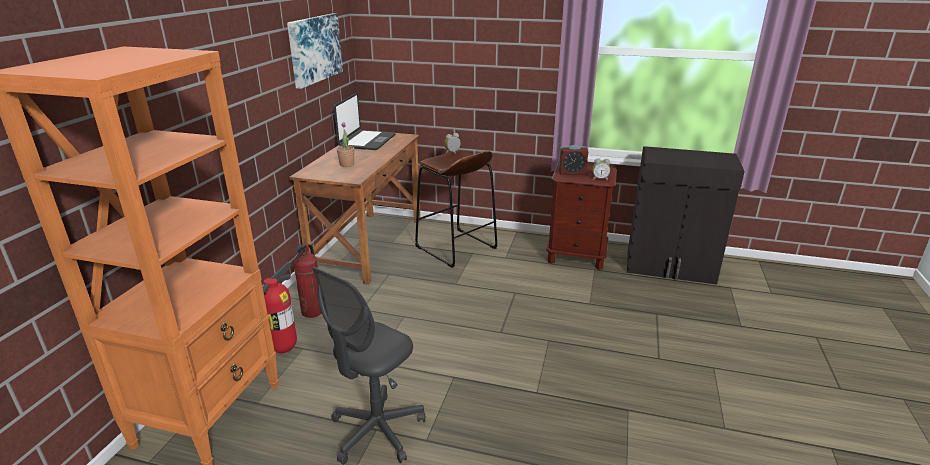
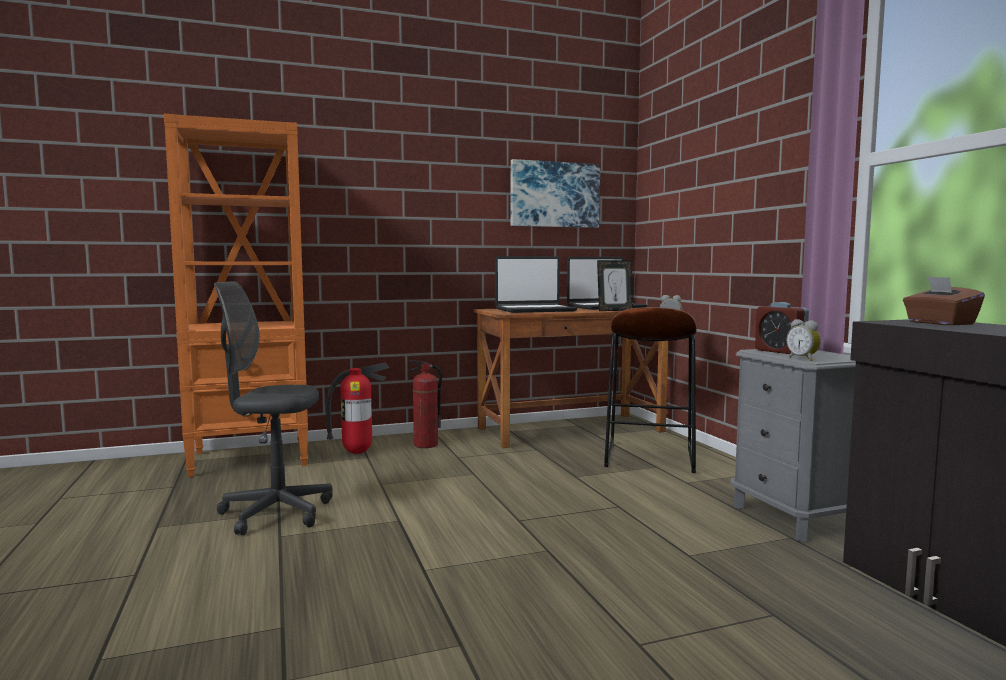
camera: 55 degrees right, 20 degrees down
potted plant [337,122,354,167] -> laptop [495,256,577,313]
brown nightstand [546,163,617,270] -> grey nightstand [730,349,856,542]
none -> picture frame [597,260,633,311]
none -> brown tissue box [903,277,985,325]

